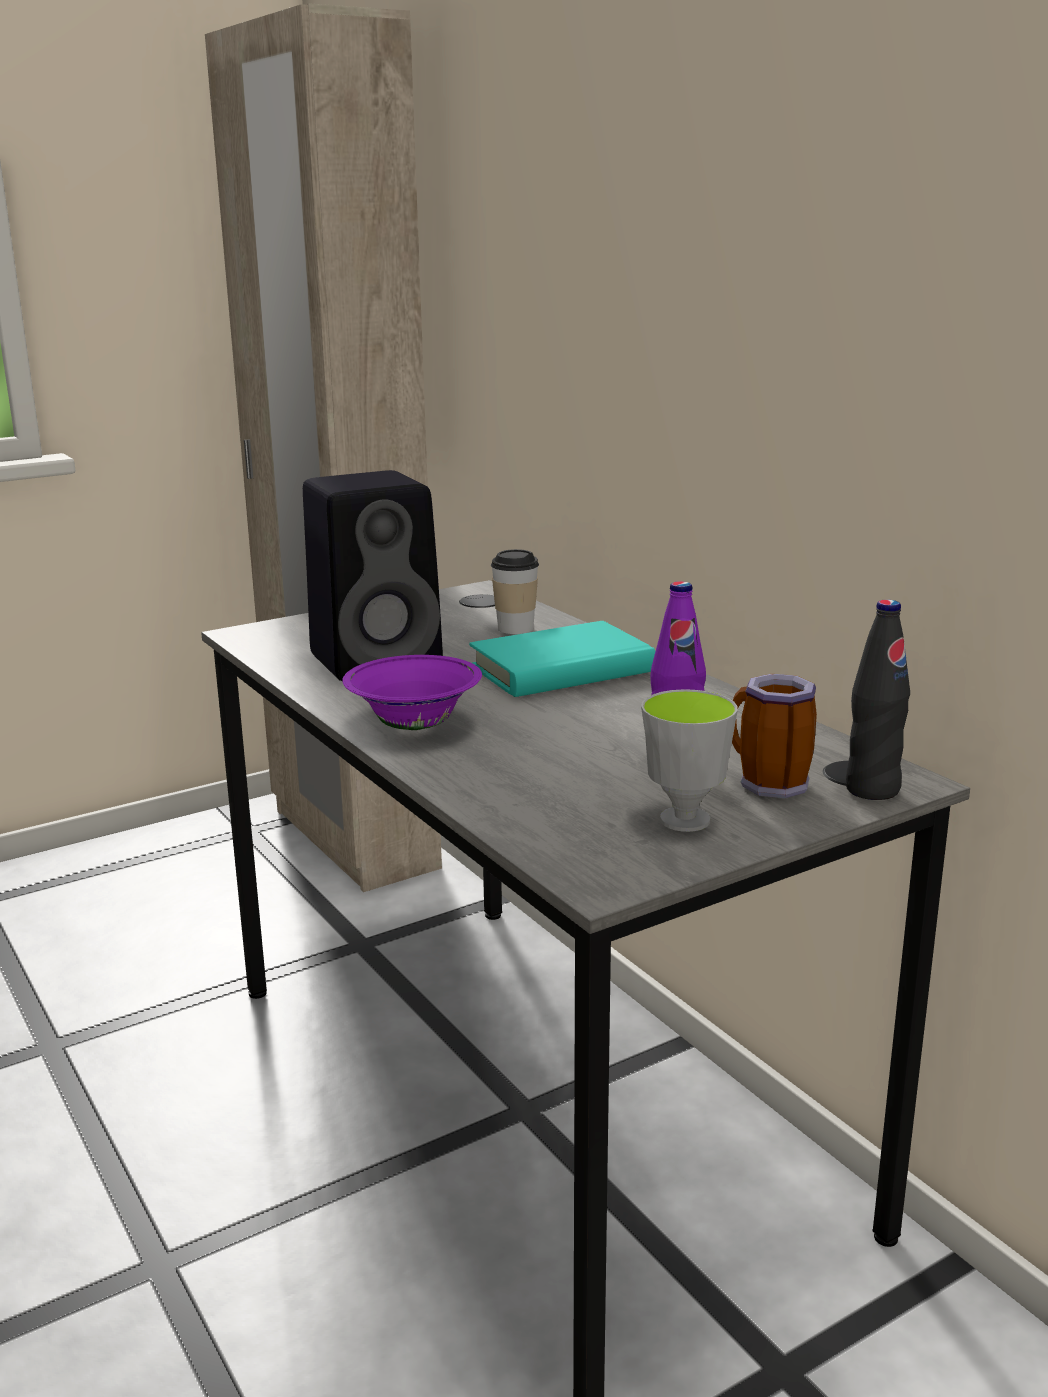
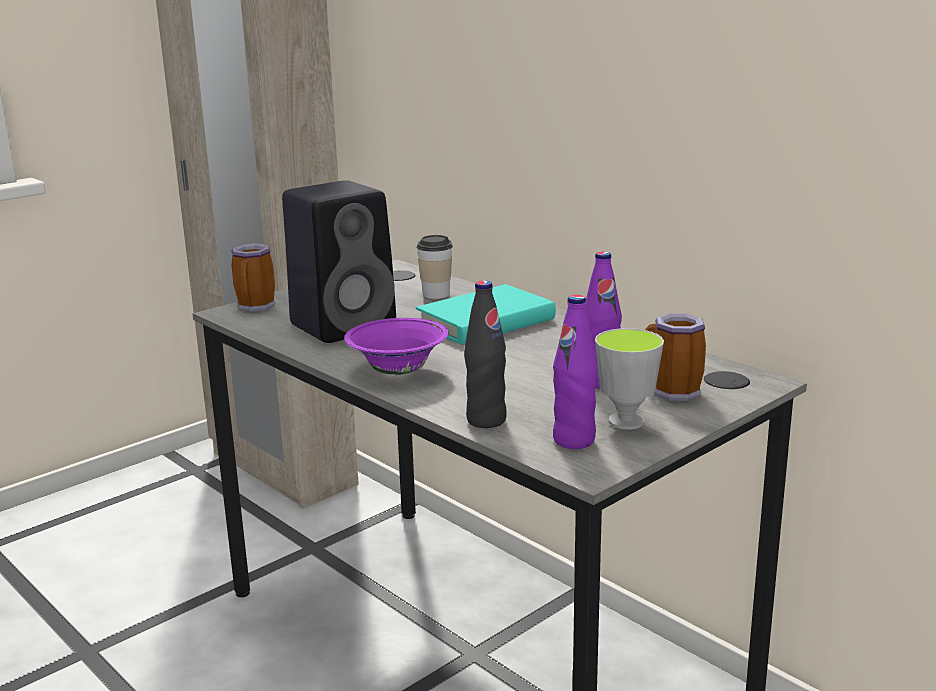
camera: 10 degrees left, 0 degrees up
black bottle [845,600,910,800] -> black bottle moved to [464,280,507,428]
none -> mug [231,243,275,312]
none -> purple bottle [553,295,598,449]

